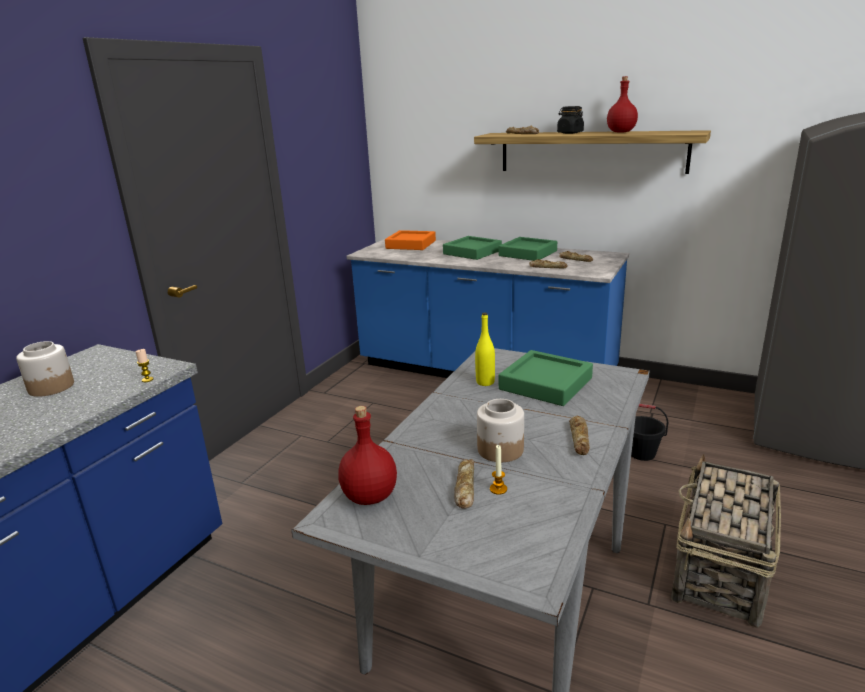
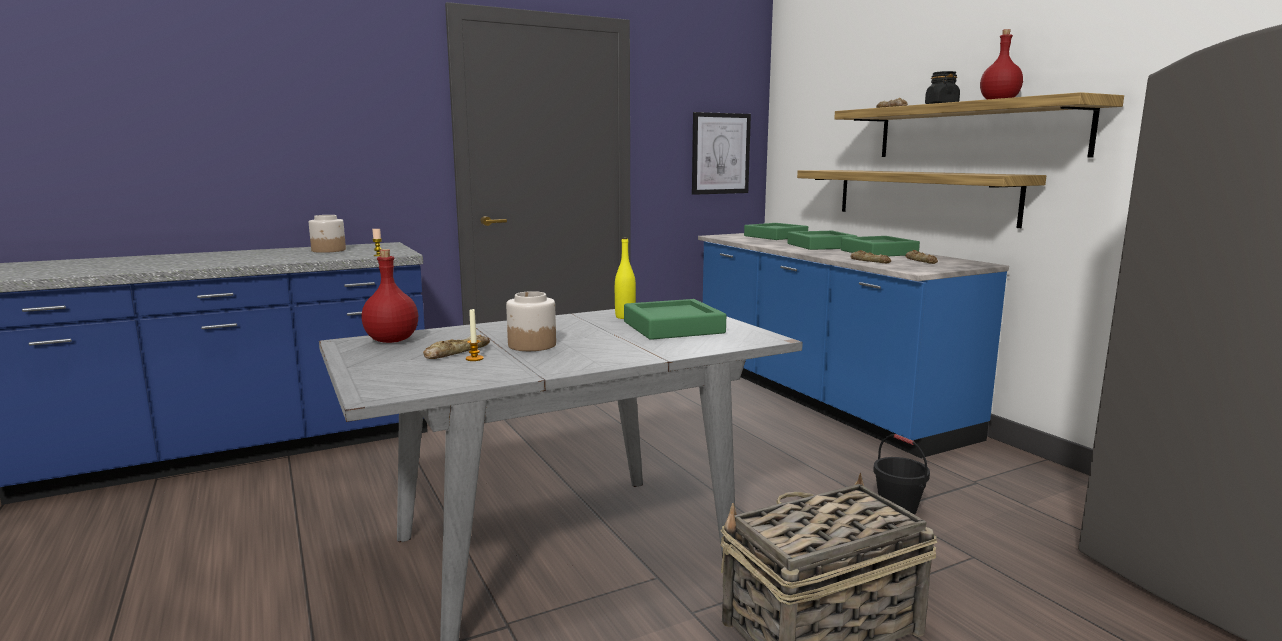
camera: 35 degrees right, 10 degrees down
orange tray [385,230,436,250] -> green tray [744,223,808,240]
bread [569,416,590,455] -> none
none -> picture [692,112,751,195]
none -> shelf [797,170,1046,228]

